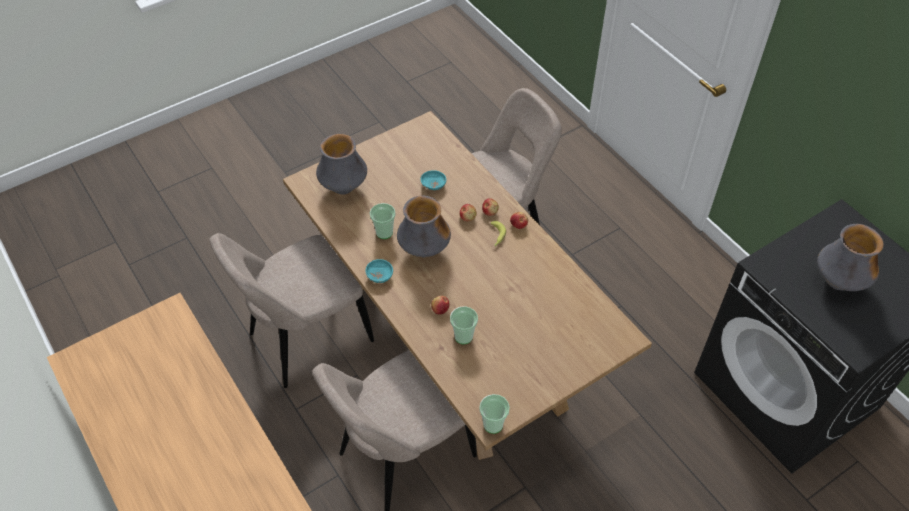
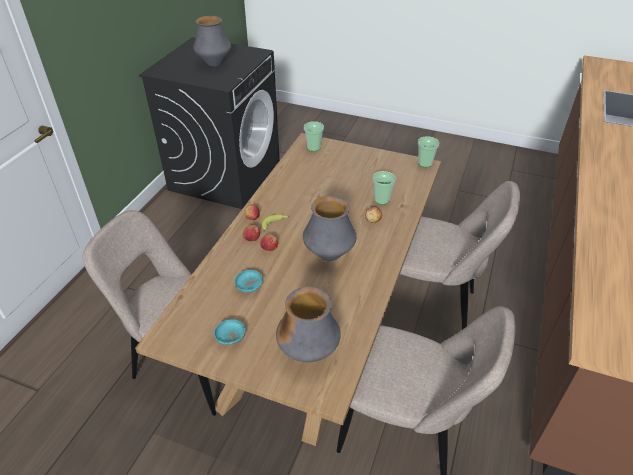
camera: 125 degrees left, 10 degrees down
turquoise bowl [365,259,393,283] -> turquoise bowl moved to [214,319,246,345]
cup [370,203,396,239] -> cup moved to [304,121,324,152]

